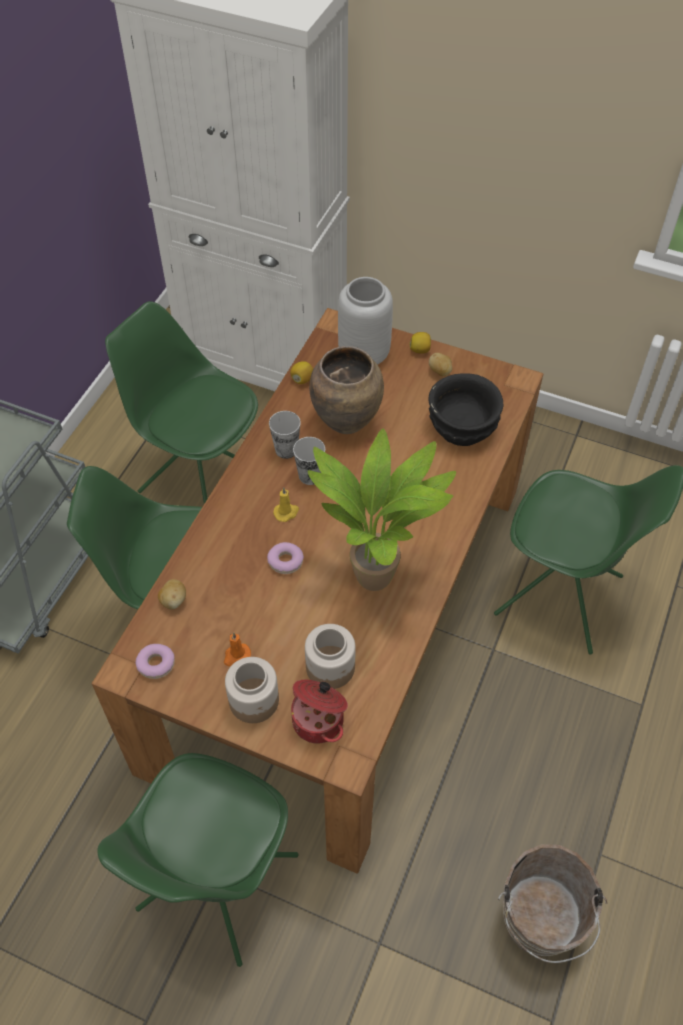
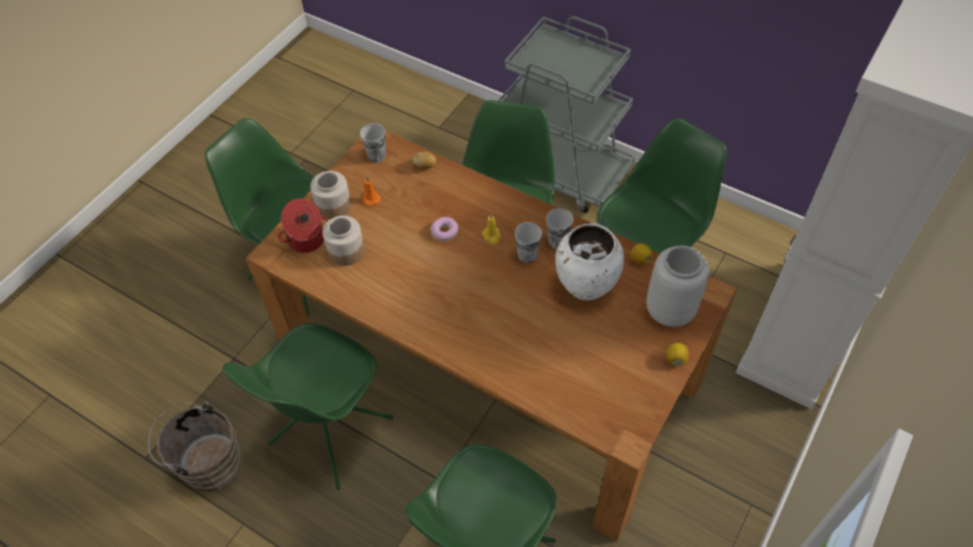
camera: 100 degrees right, 0 degrees up
donut [135,644,175,679] -> cup [360,123,386,163]
potted plant [308,429,456,591] -> none
brown vase [309,346,384,434] -> white vase [555,223,624,300]
potato [429,353,452,376] -> none
black bowl [429,373,503,446] -> none
none -> green chair [223,323,394,490]

